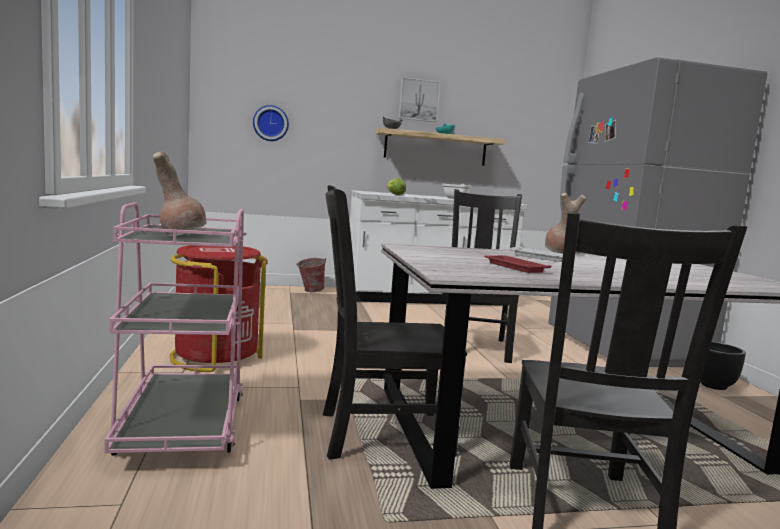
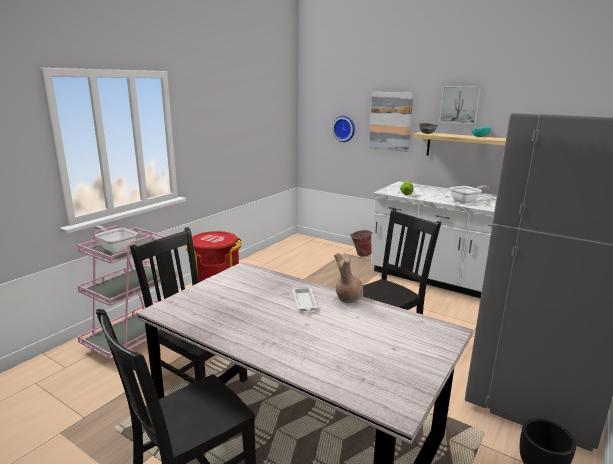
camera: 45 degrees right, 10 degrees up
brown vase [153,151,207,236] -> frying pan [94,226,137,253]
red tray [484,255,552,273] -> none
none -> picture [369,92,413,152]

